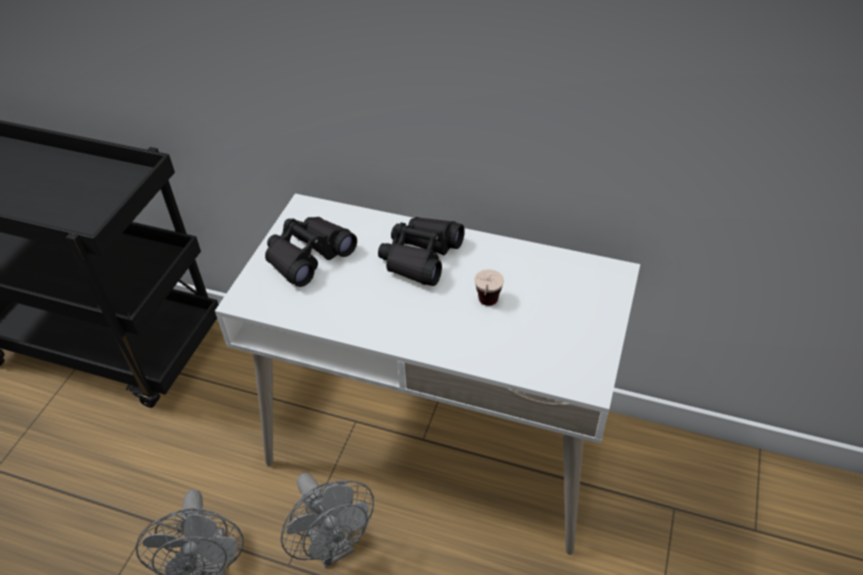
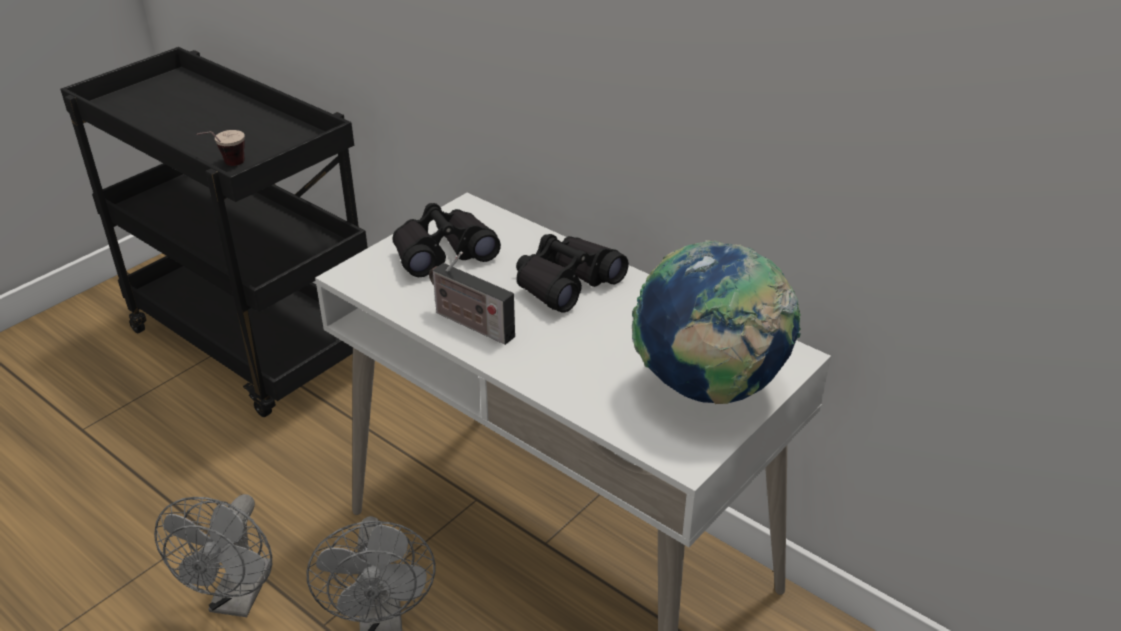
camera: 20 degrees right, 10 degrees down
cup [474,269,504,306] -> cup moved to [197,130,245,166]
none -> radio [429,251,515,345]
none -> globe [632,240,801,404]

